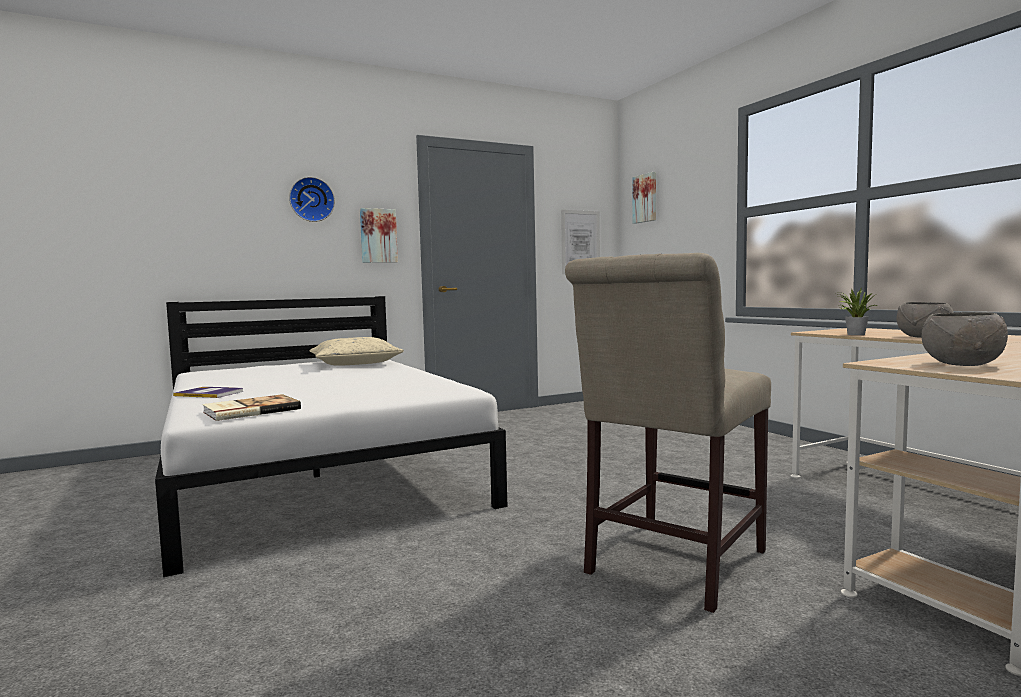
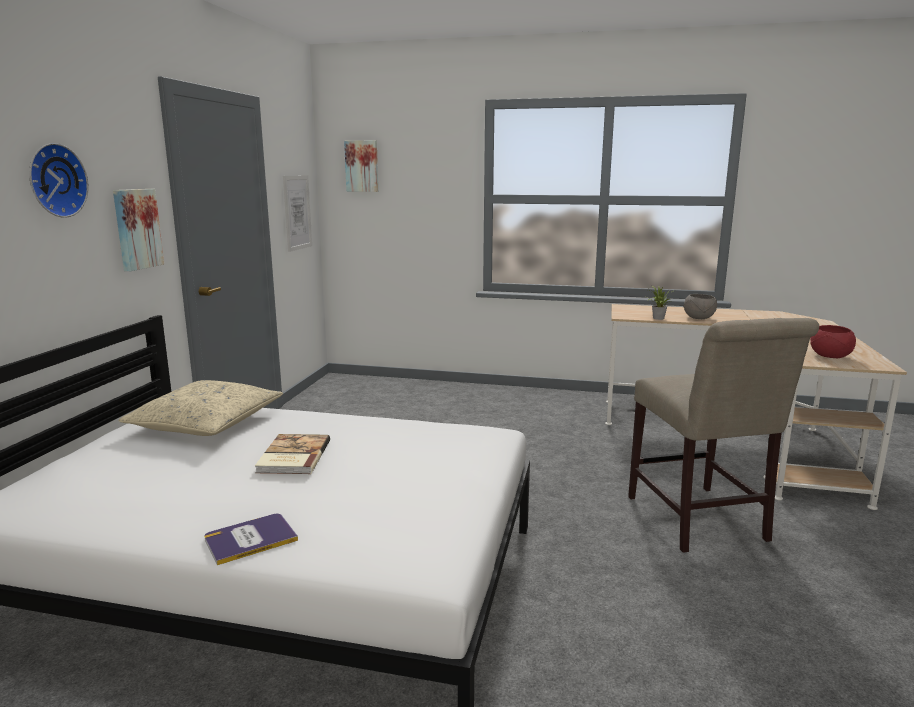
camera: 50 degrees left, 10 degrees up
book [202,394,301,421] -> book moved to [255,434,330,474]
grey bowl [922,312,1008,366] -> red bowl [810,325,856,358]

